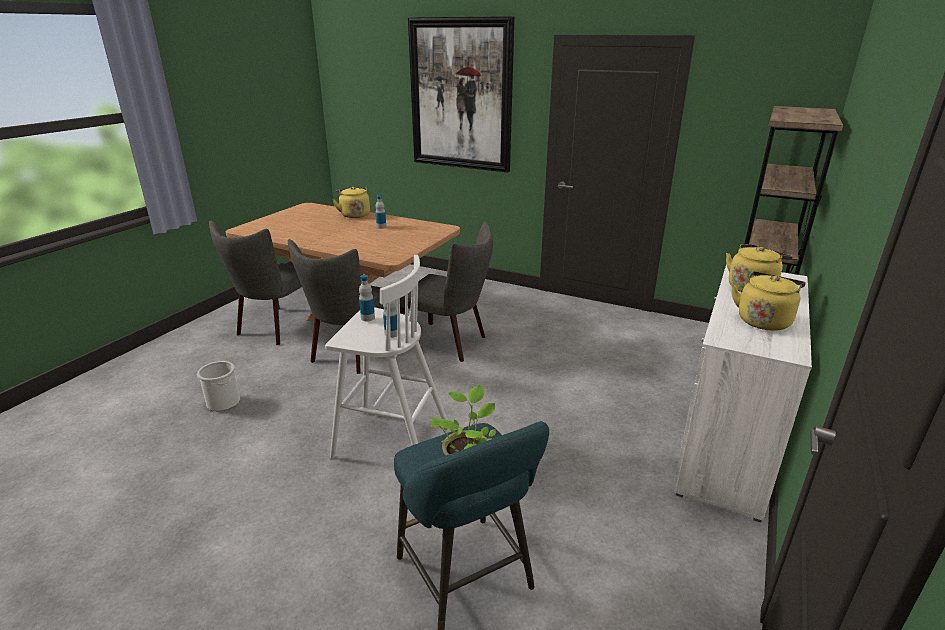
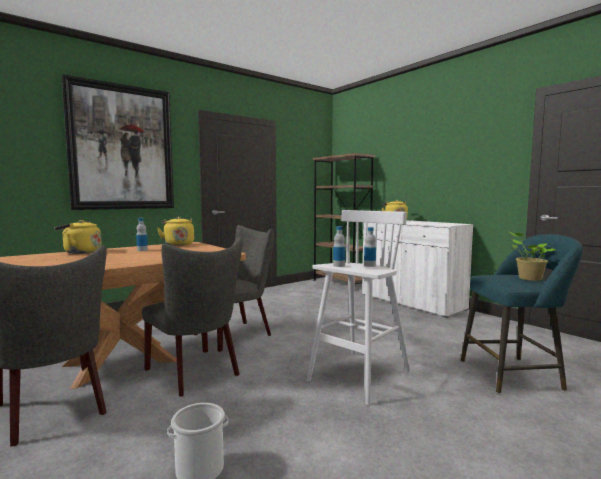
camera: 65 degrees left, 20 degrees down
yellow kettle [731,271,806,331] -> yellow kettle moved to [157,217,194,246]

